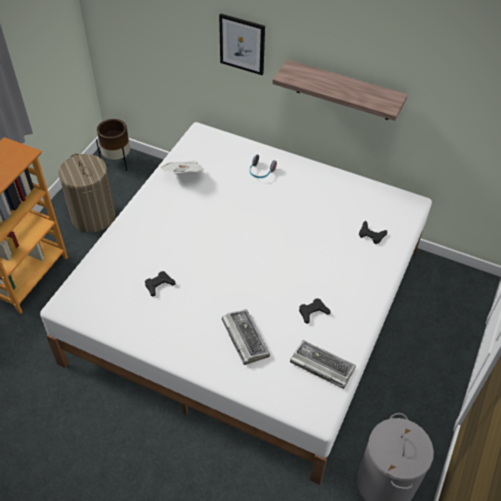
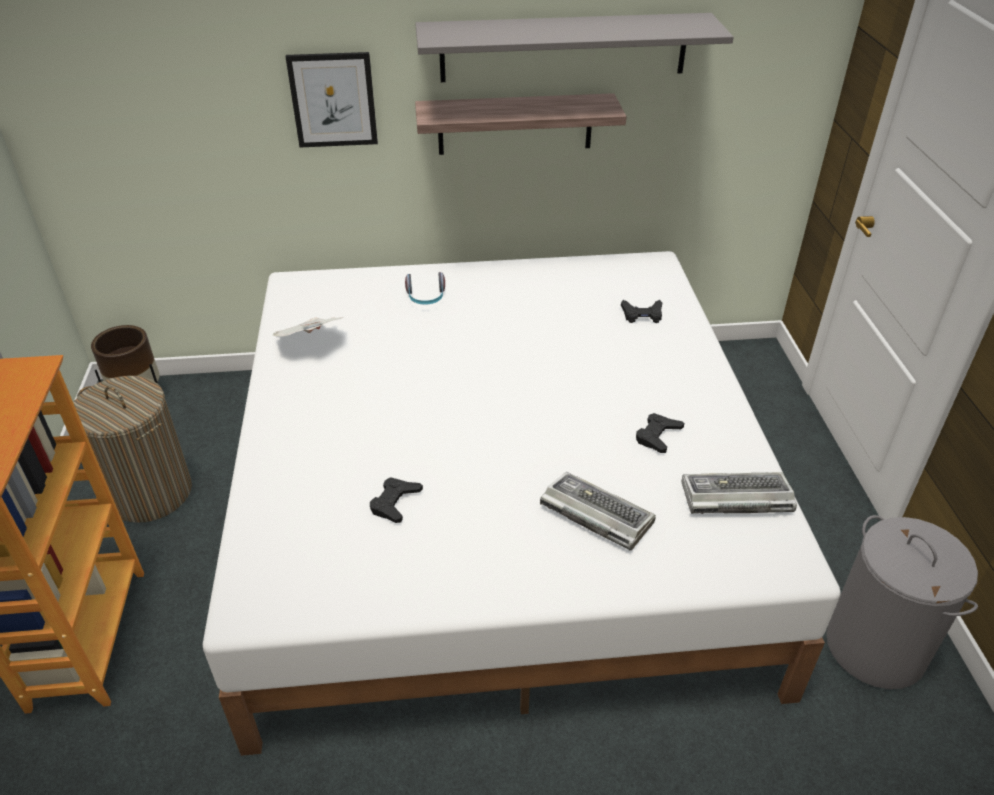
camera: 30 degrees left, 10 degrees down
none -> grey shelf [415,13,734,82]

